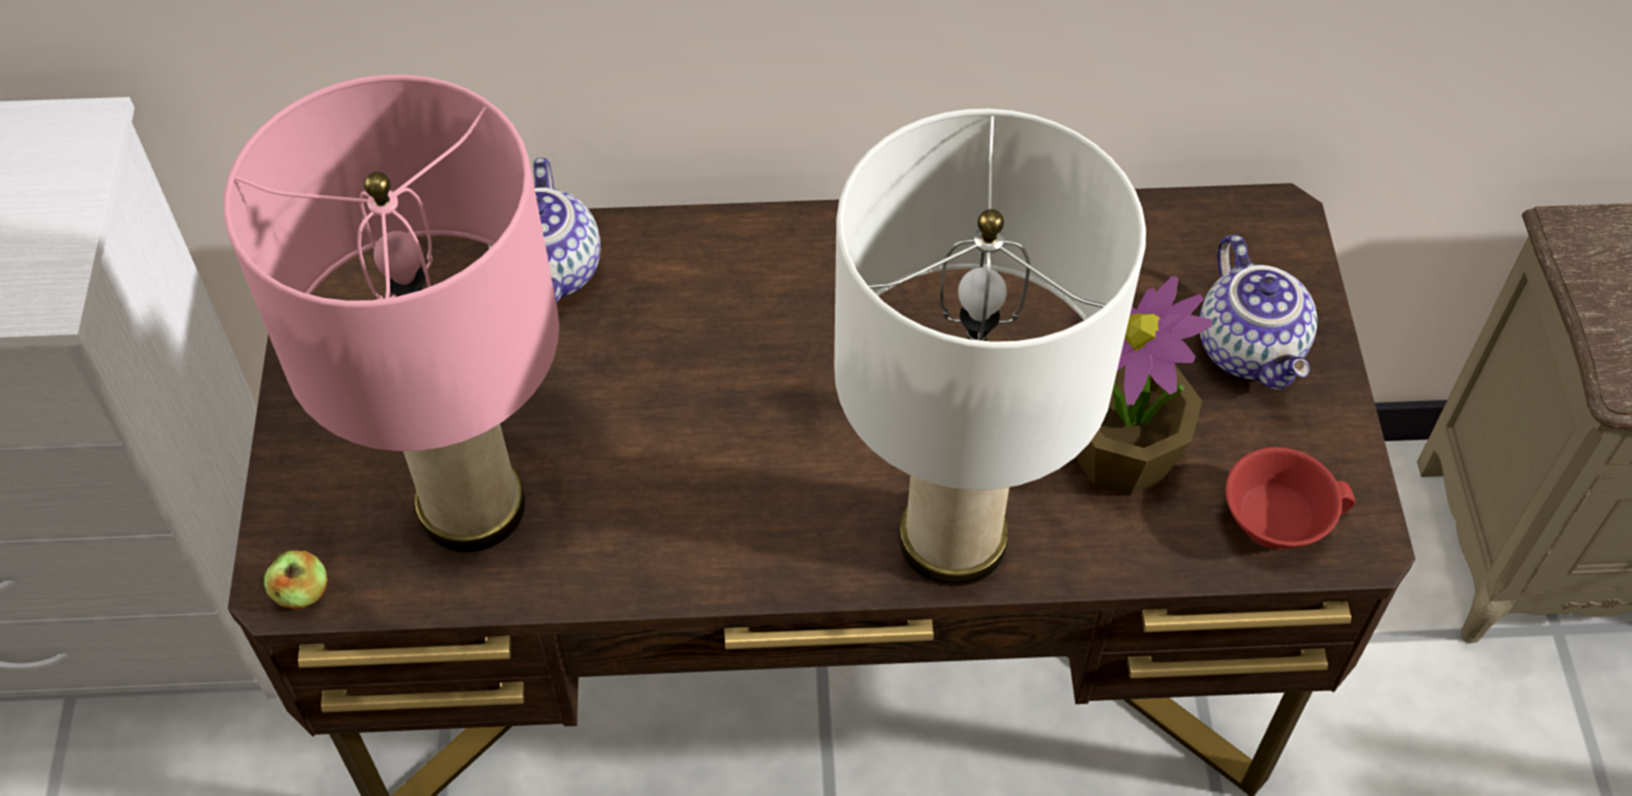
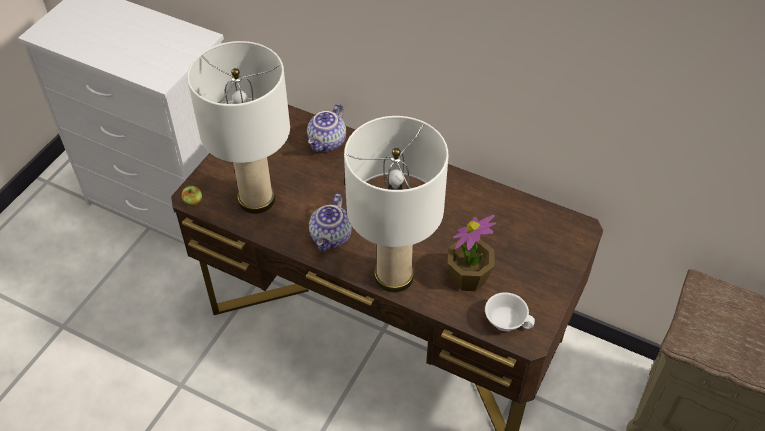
camera: 30 degrees right, 5 degrees down
pink table lamp [224,75,559,552] -> white table lamp [187,41,290,214]
teapot [1200,235,1317,390] -> teapot moved to [309,194,352,251]
red cup [1225,447,1356,549] -> white cup [485,292,535,331]

